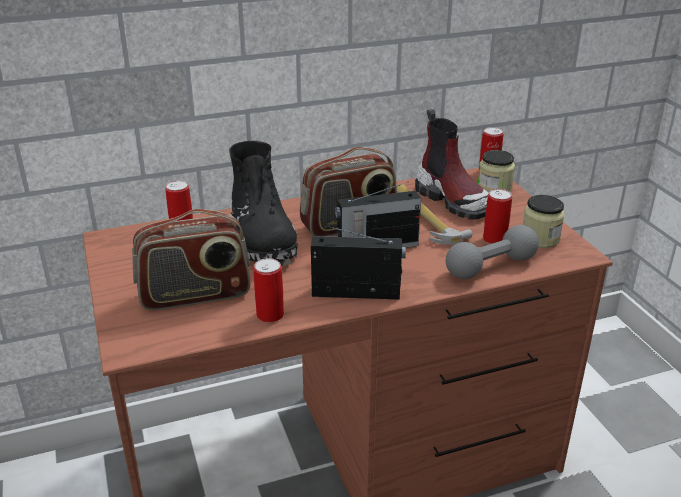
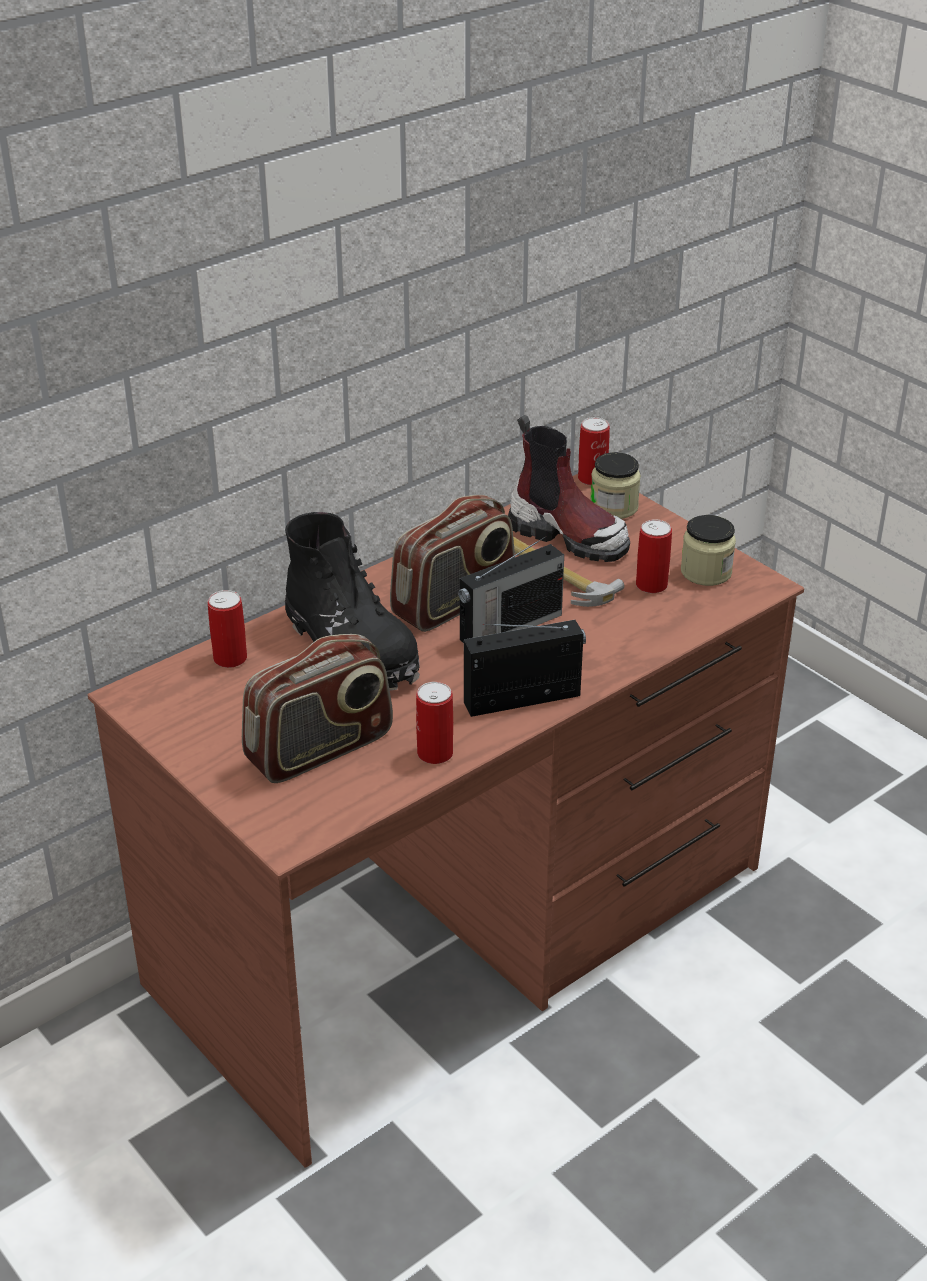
camera: 20 degrees left, 5 degrees up
grey dumbbell [446,225,539,279] -> none

